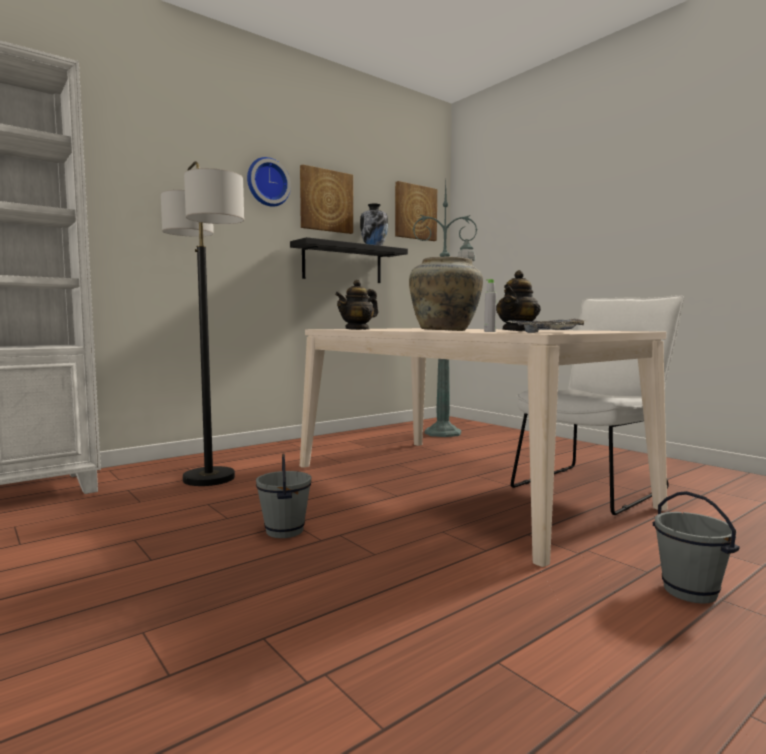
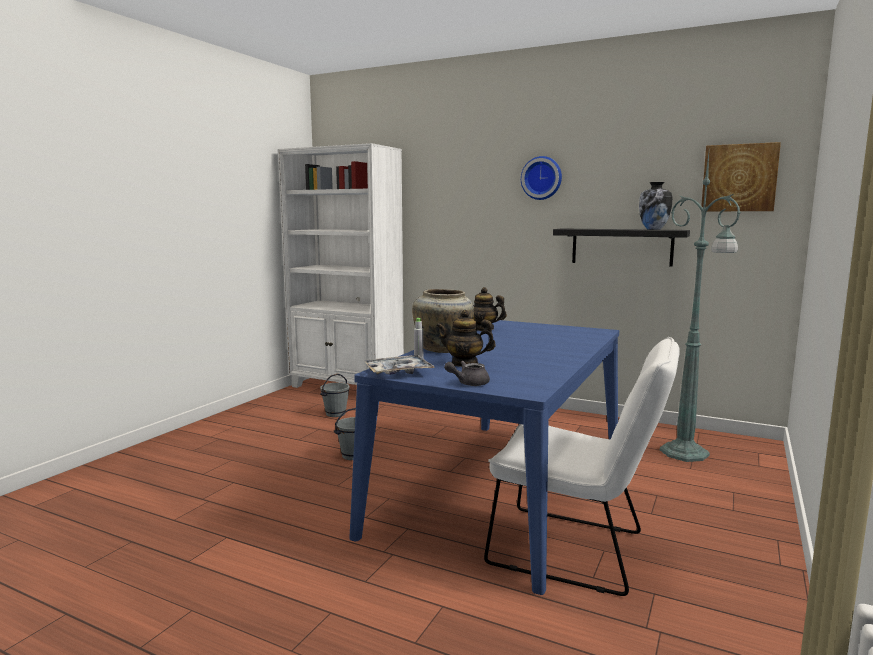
camera: 65 degrees right, 5 degrees up
floor lamp [161,161,244,486] -> none
picture [300,164,353,234] -> none
beige dining table [300,328,667,567] -> blue dining table [349,320,619,595]
grey bucket [653,491,740,604] -> grey bucket moved to [320,374,350,417]
none -> grey teapot [444,361,490,386]

